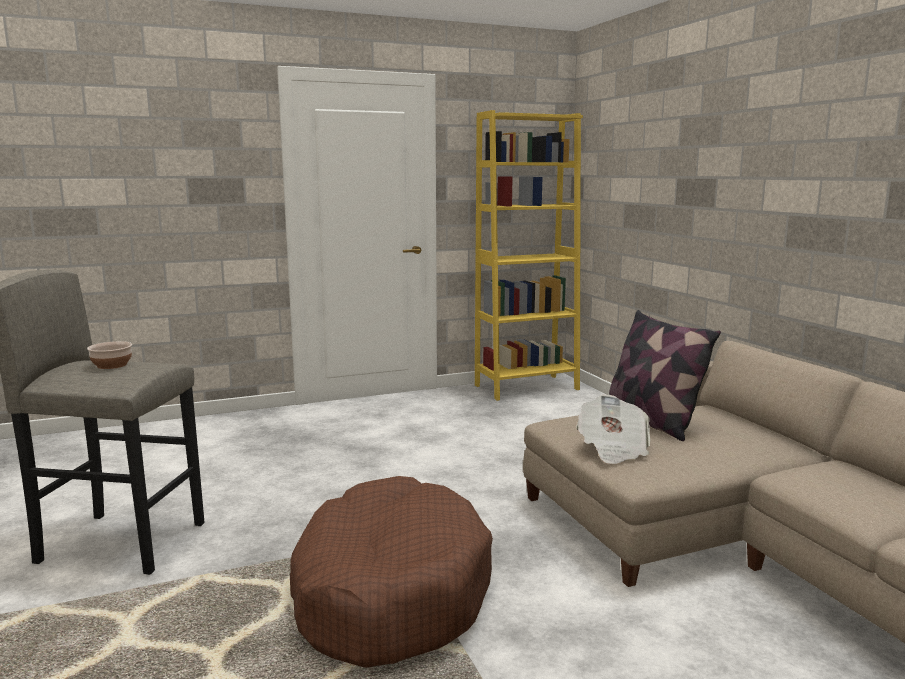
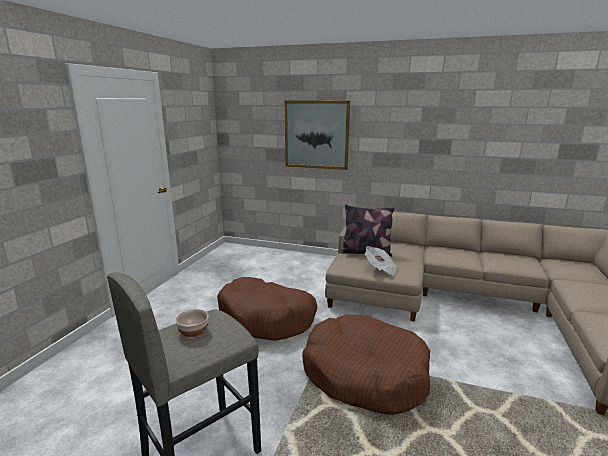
camera: 50 degrees left, 5 degrees up
yellow bookcase [475,110,583,401] -> none
none -> brown dog bed [217,277,317,341]
none -> picture [285,101,350,170]

